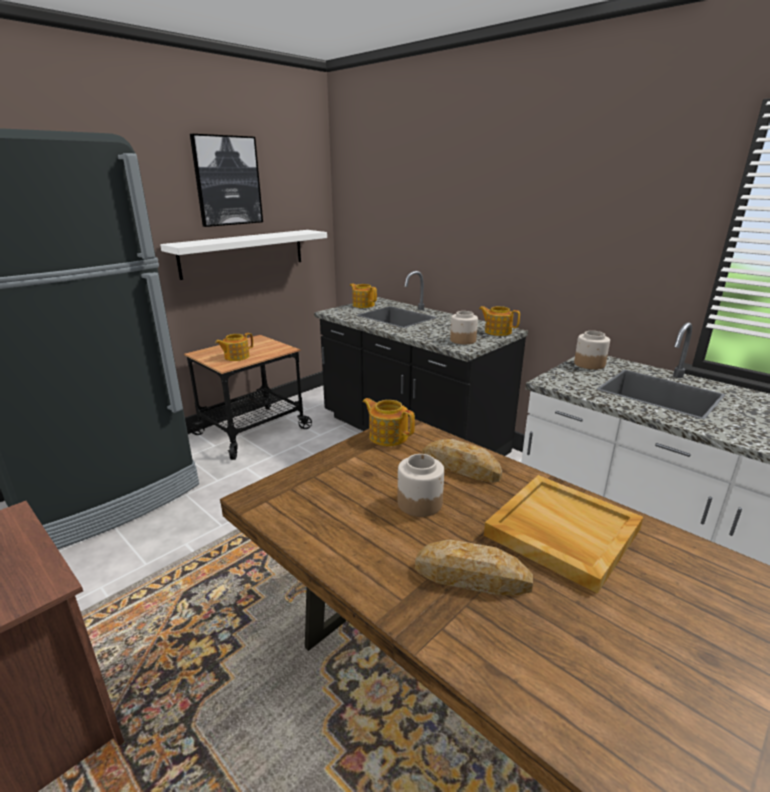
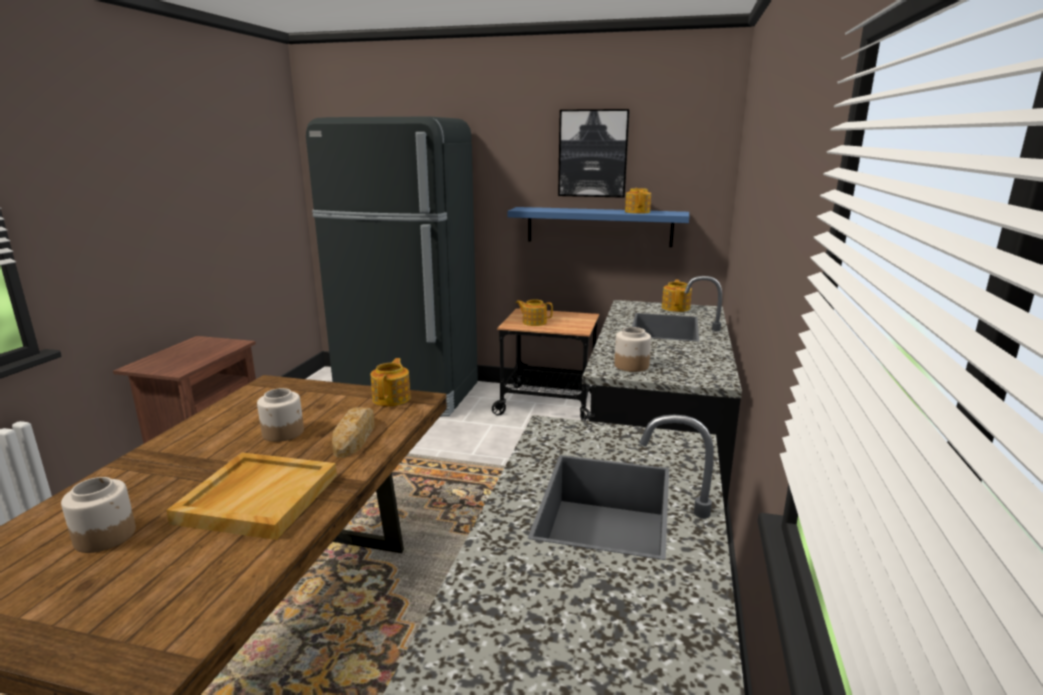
camera: 60 degrees right, 5 degrees down
white shelf [160,230,327,280] -> blue shelf [508,207,689,247]
bread [415,539,533,596] -> none
teapot [479,306,520,336] -> teapot moved to [625,188,651,214]
jar [574,331,610,370] -> jar moved to [61,477,136,553]

